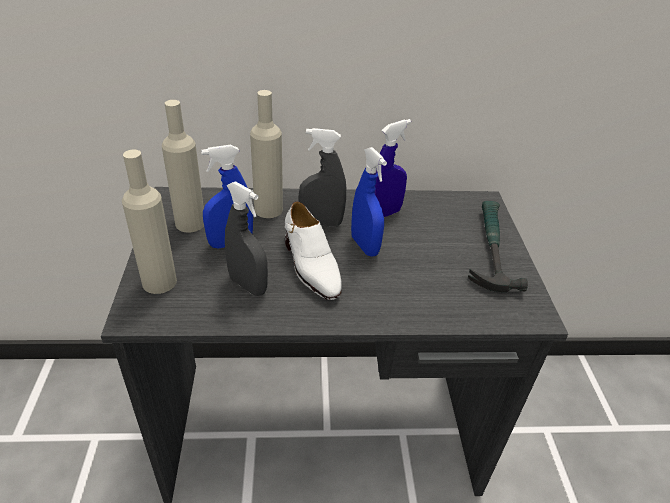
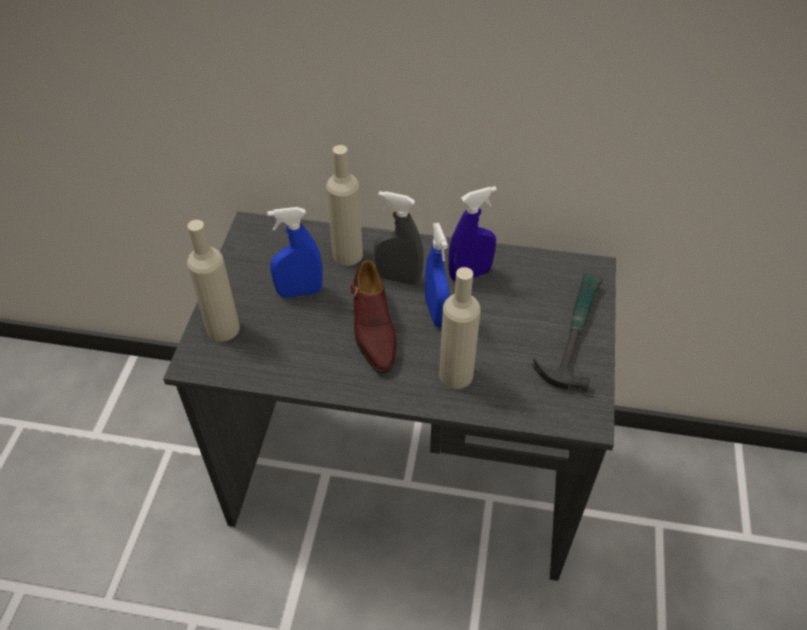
camera: 15 degrees right, 10 degrees up
beige bottle [162,100,204,233] -> beige bottle moved to [439,267,481,389]
grey spray bottle [225,181,268,296] -> none
white shoe [285,202,342,300] -> brown shoe [351,260,396,373]

